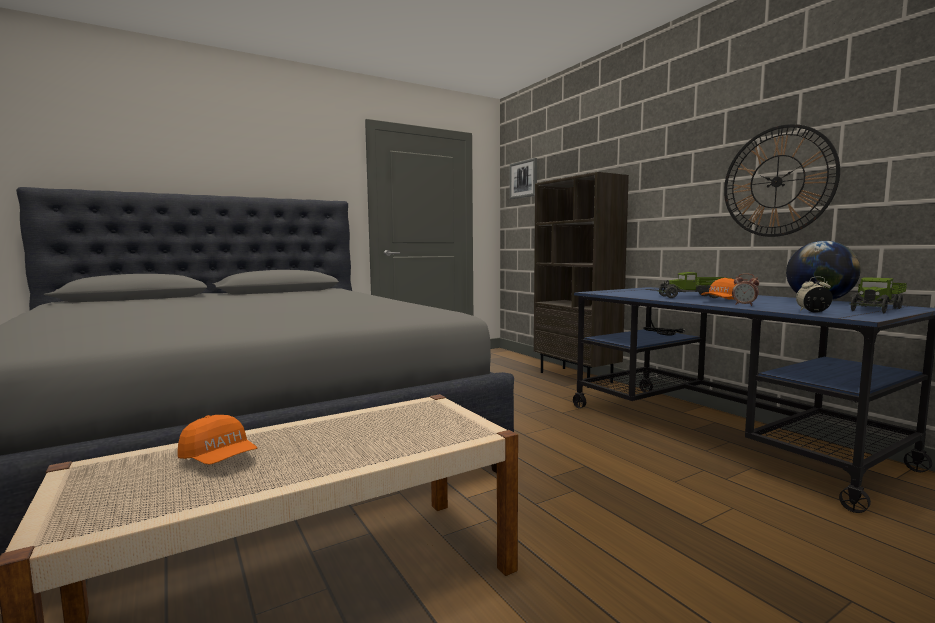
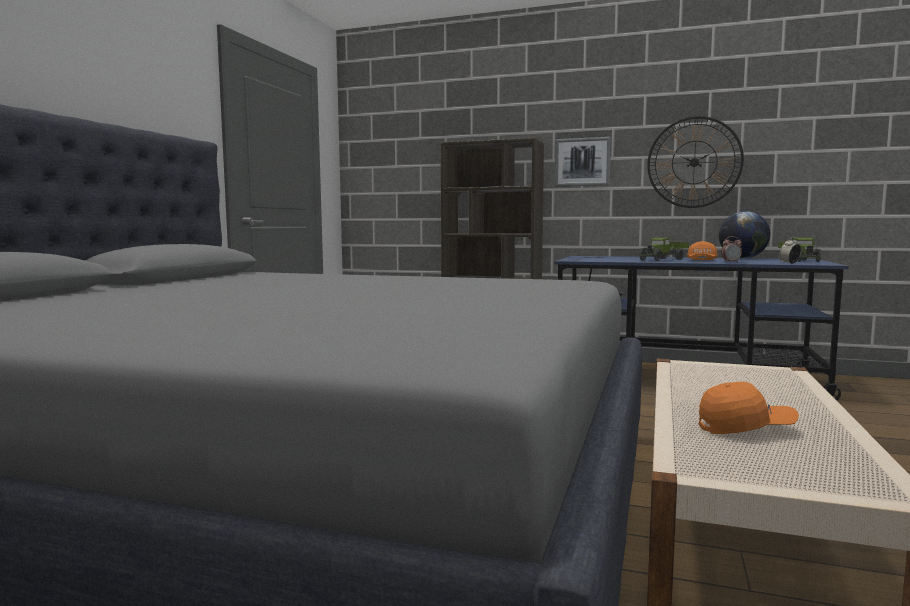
camera: 40 degrees left, 0 degrees up
picture [510,158,537,199] -> picture moved to [555,137,611,187]

